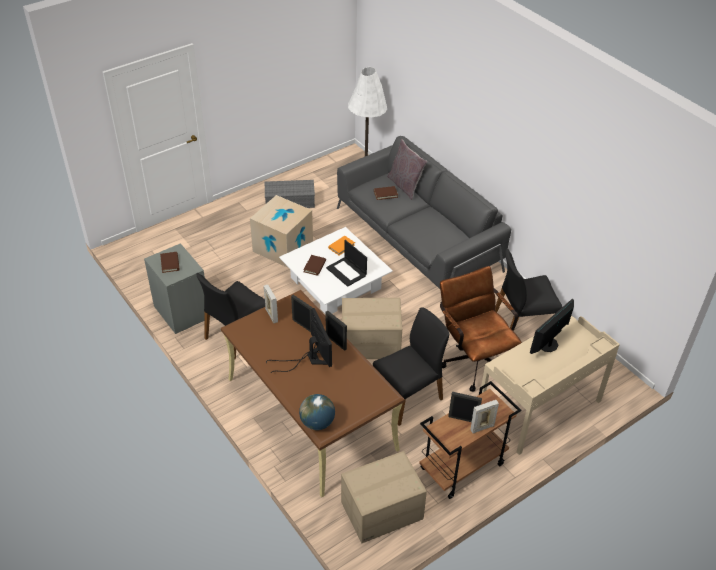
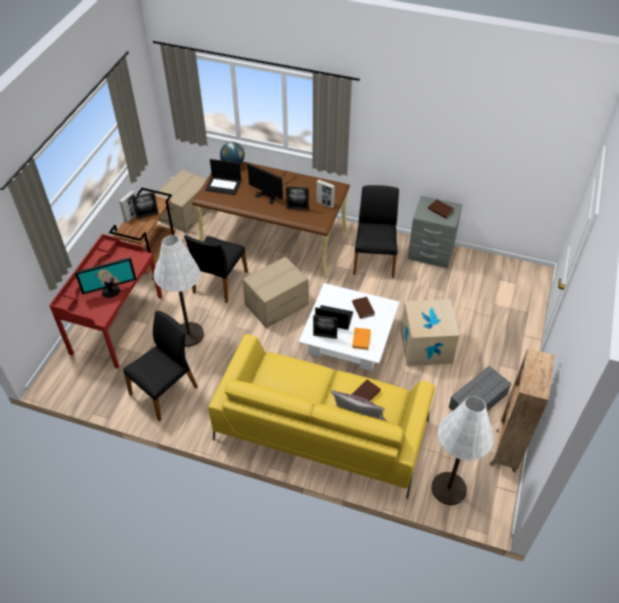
camera: 145 degrees right, 5 degrees up
picture frame [325,310,347,351] -> picture frame moved to [313,315,338,339]
grey sofa [337,136,511,289] -> yellow sofa [208,334,435,499]
brown office chair [440,266,522,392] -> white floor lamp [154,235,204,347]
beige desk [481,315,620,455] -> red desk [49,234,163,369]
monitor [530,299,574,354] -> monitor turned 60 degrees clockwise [75,258,137,298]
none -> laptop [205,159,241,195]
none -> brown bookcase [490,348,555,473]

